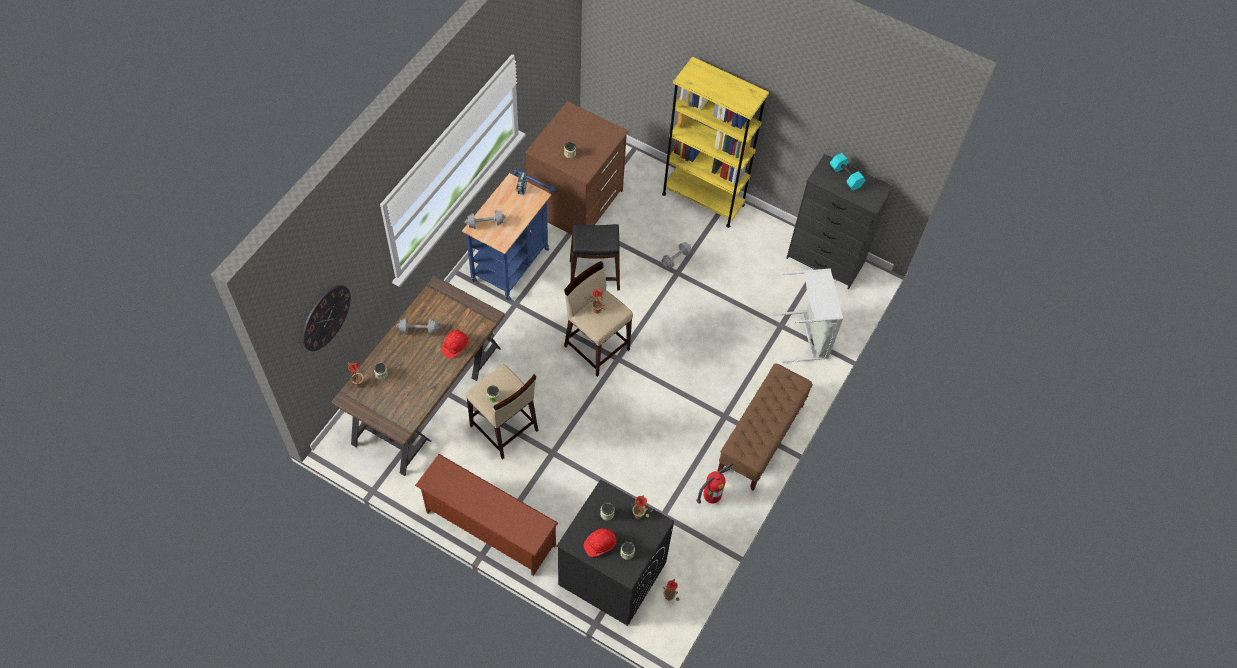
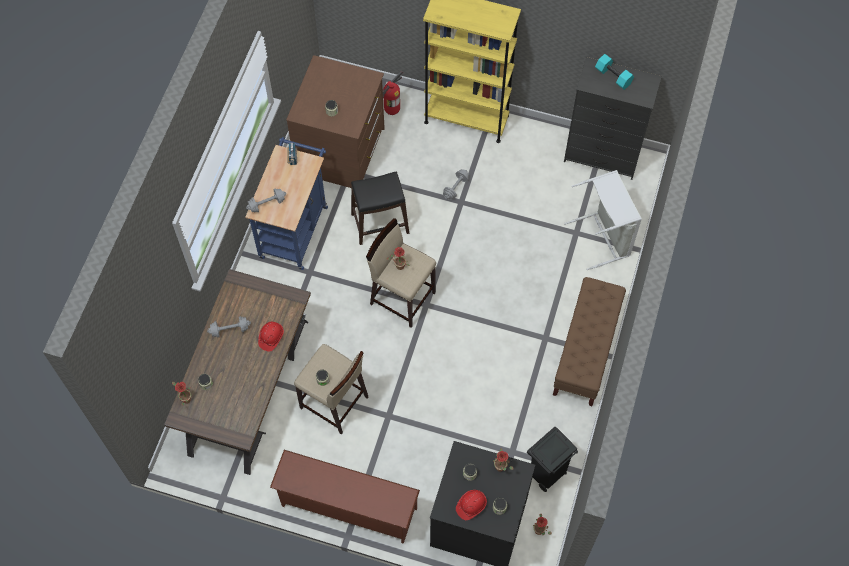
camera: 10 degrees left, 5 degrees up
wall clock [302,285,351,351] -> none
fire extinguisher [696,463,734,503] -> fire extinguisher moved to [383,71,403,115]
none -> black trash can [527,427,578,492]

